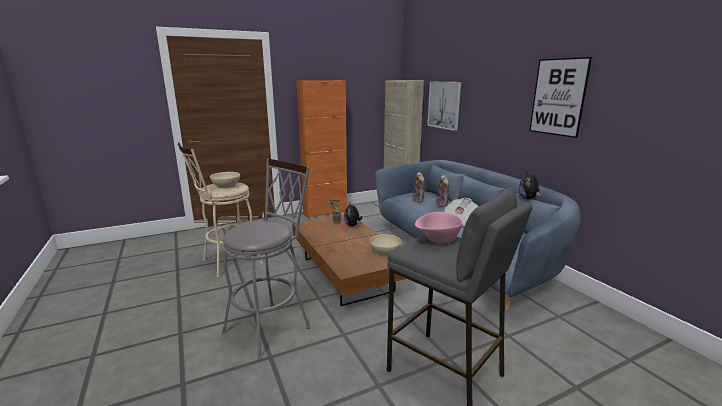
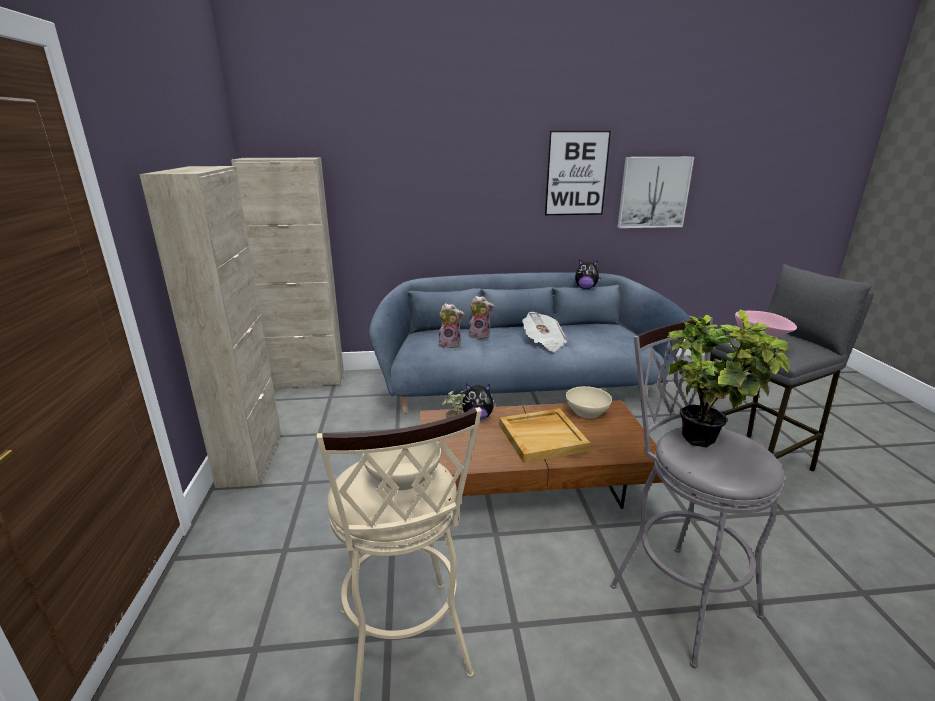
camera: 70 degrees left, 5 degrees up
orange cabinet [296,80,347,218] -> beige cabinet [139,166,281,488]
picture [427,82,461,131] -> picture moved to [618,157,694,228]
none -> beige tray [499,409,591,463]
none -> potted plant [667,309,790,448]

